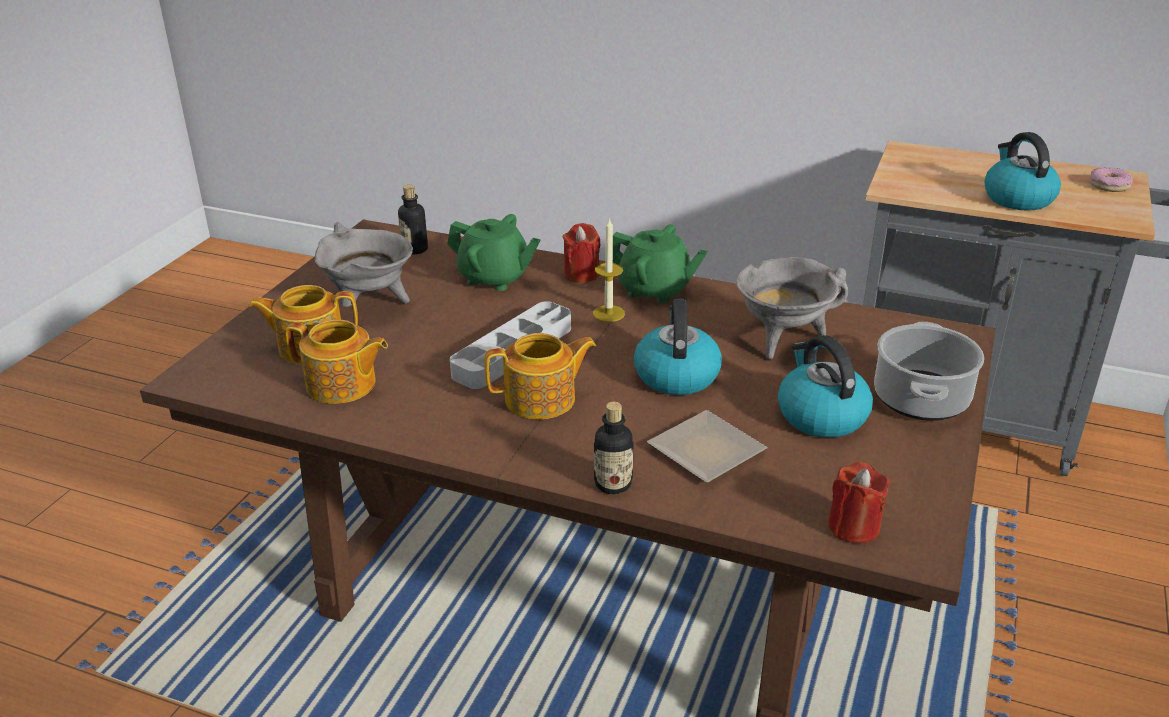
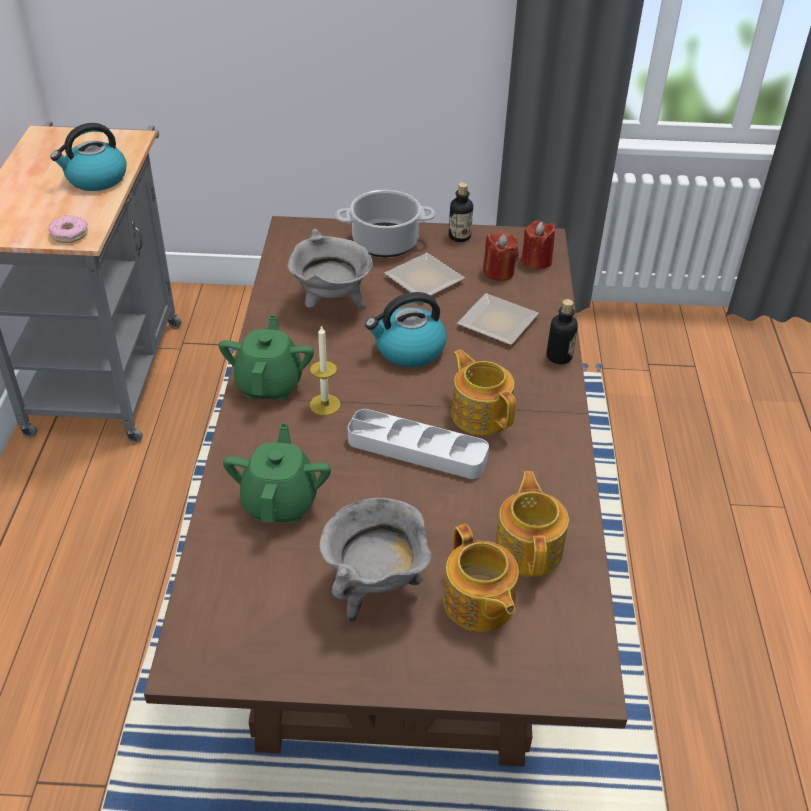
camera: 110 degrees left, 10 degrees up
bottle [398,185,428,255] -> bottle moved to [449,182,473,242]
red candle [563,223,600,283] -> red candle moved to [483,231,519,281]
kettle [778,335,873,438] -> plate [384,253,465,296]
donut [1090,167,1133,192] -> donut moved to [48,215,88,243]

